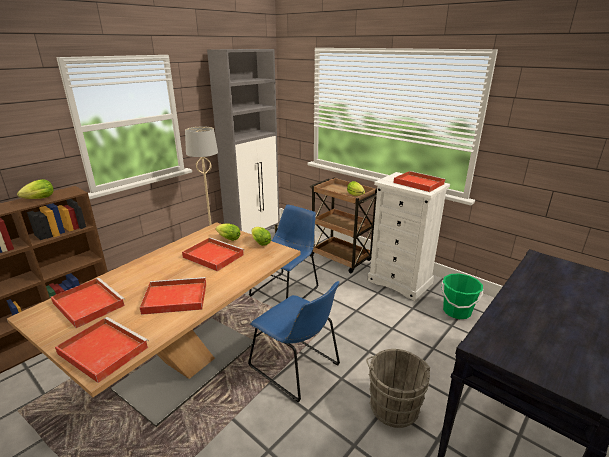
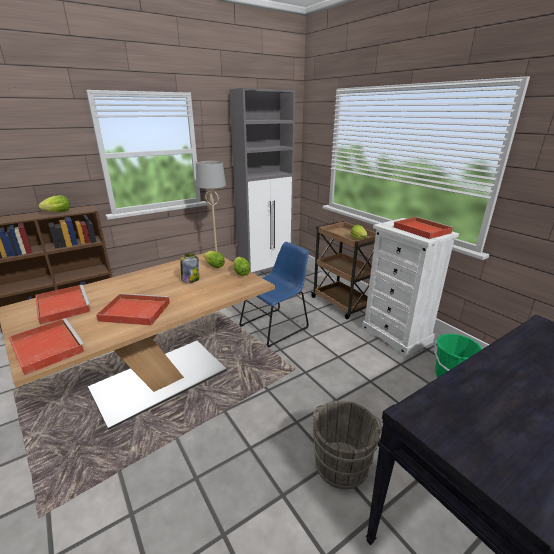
camera: 15 degrees right, 0 degrees up
red tray [182,237,244,271] -> jar [180,253,199,283]
blue chair [248,281,340,403] -> none

